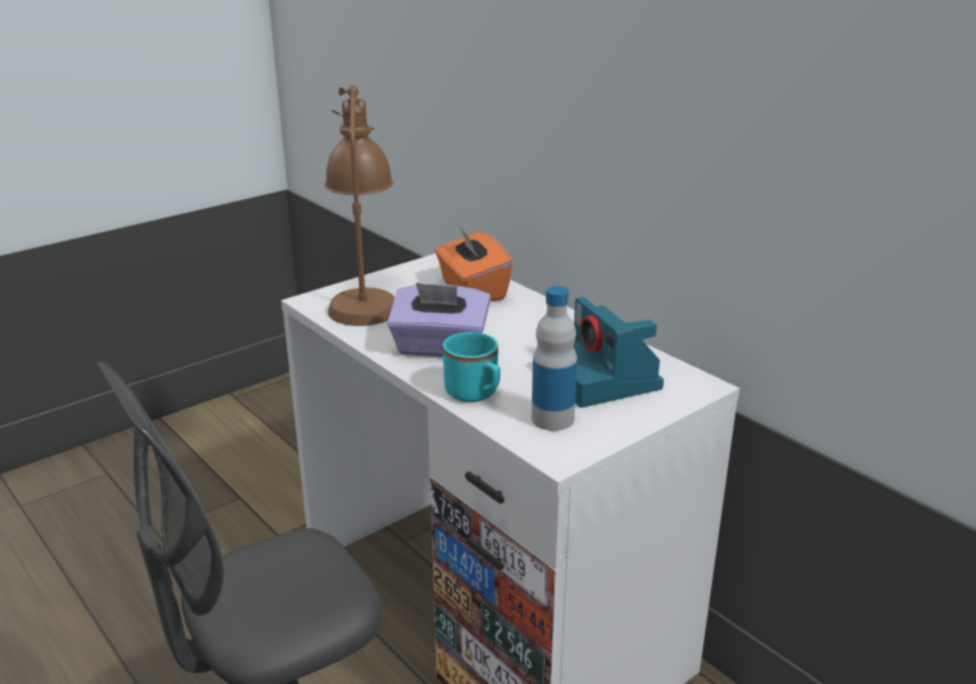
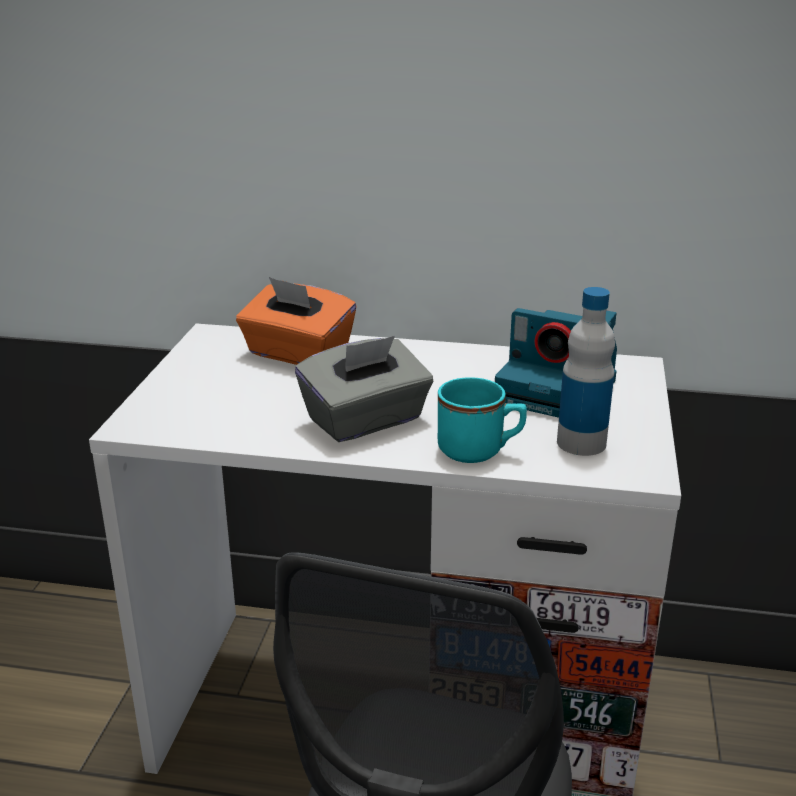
camera: 40 degrees left, 0 degrees up
brown table lamp [325,85,395,326] -> none
purple tissue box [387,283,491,357] -> grey tissue box [295,336,433,442]

